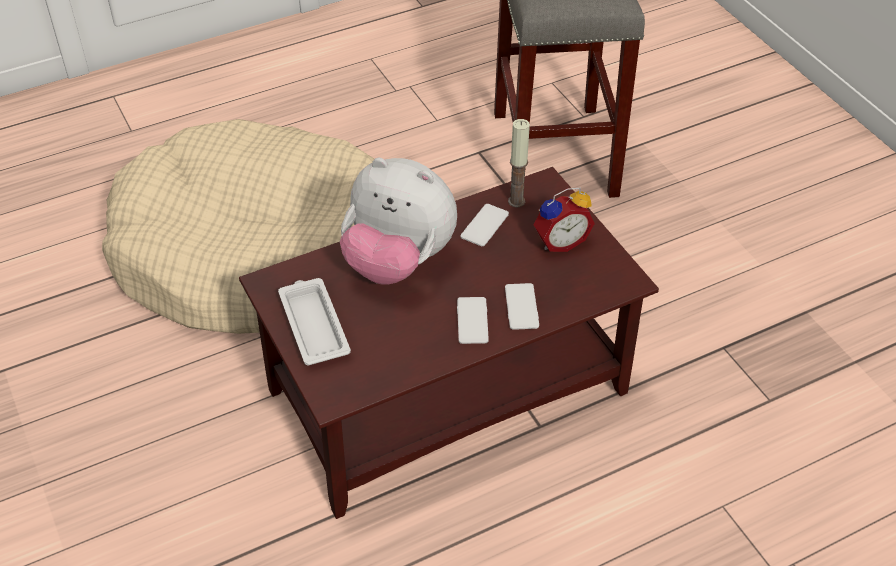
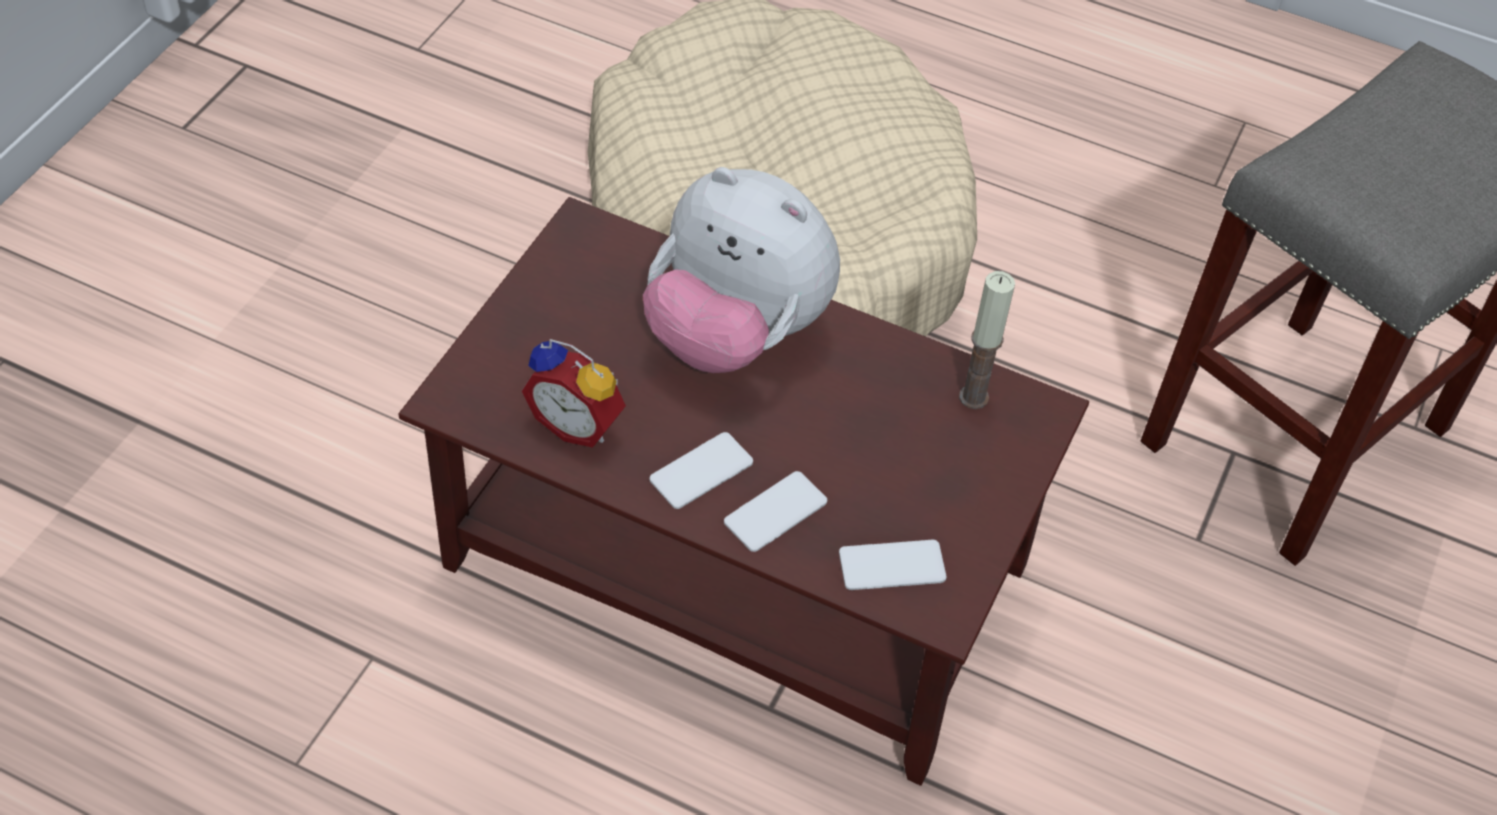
camera: 50 degrees right, 5 degrees up
white tray [278,278,351,366] -> none
plush toy [340,158,457,285] -> plush toy turned 45 degrees counterclockwise [643,167,840,373]
phone [461,204,509,246] -> phone moved to [839,540,946,590]
alarm clock [534,188,595,252] -> alarm clock moved to [522,339,626,448]

